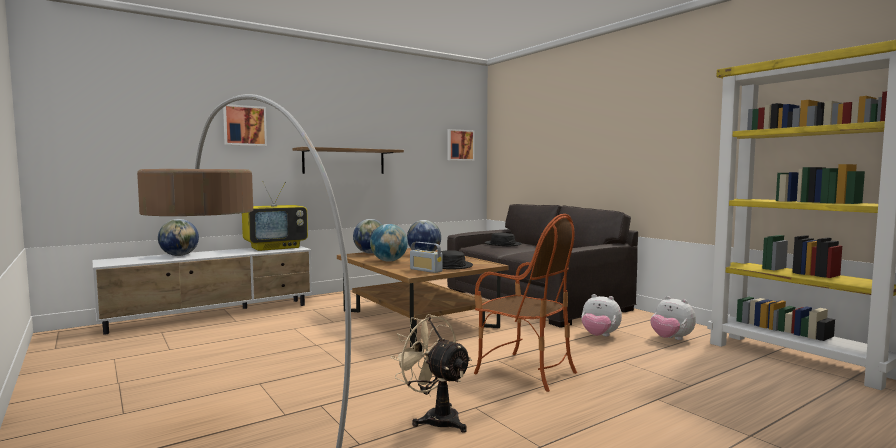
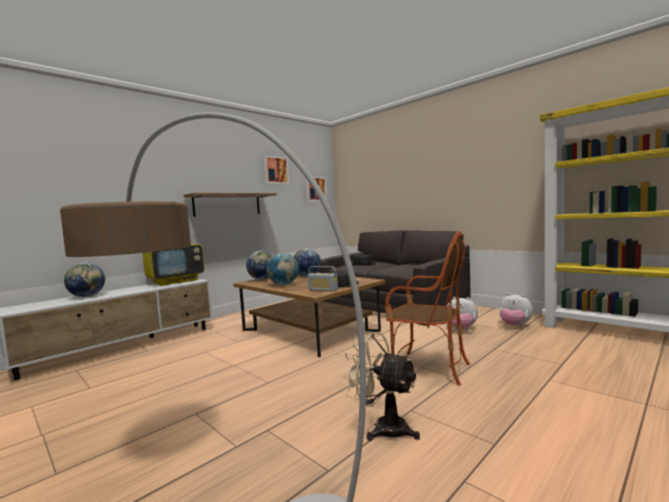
camera: 10 degrees left, 0 degrees up
picture [223,104,267,146] -> picture moved to [264,156,289,184]

